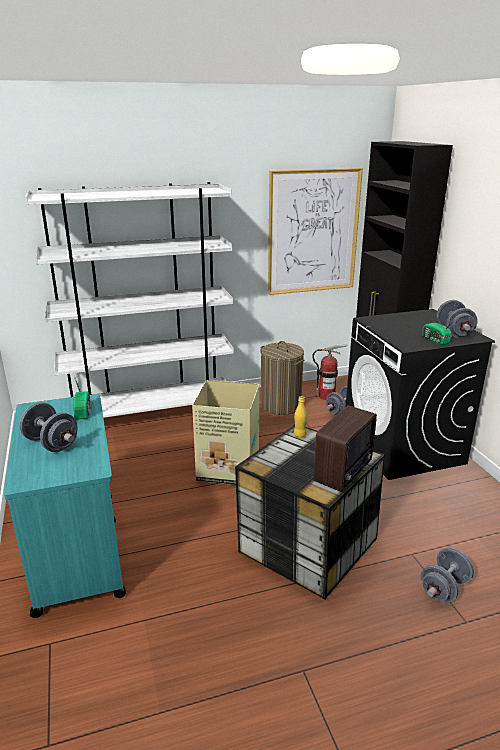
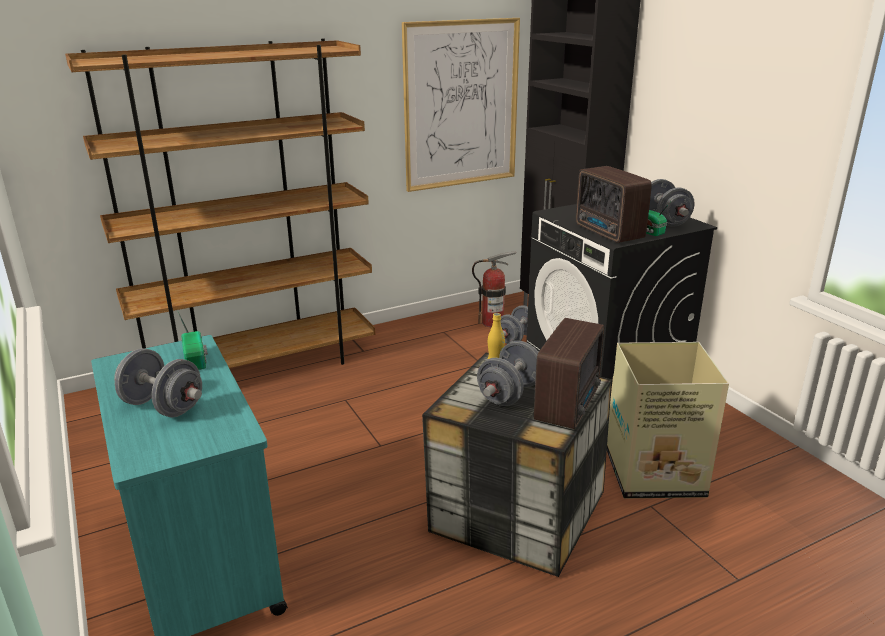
camera: 10 degrees left, 0 degrees up
white bookcase [25,182,234,418] -> brown bookcase [65,39,375,368]
cardboard box [192,380,260,485] -> cardboard box moved to [607,342,729,498]
laundry basket [260,341,305,415] -> none
grey dumbbell [421,548,474,602] -> grey dumbbell moved to [477,341,538,406]
none -> radio [576,166,652,243]

